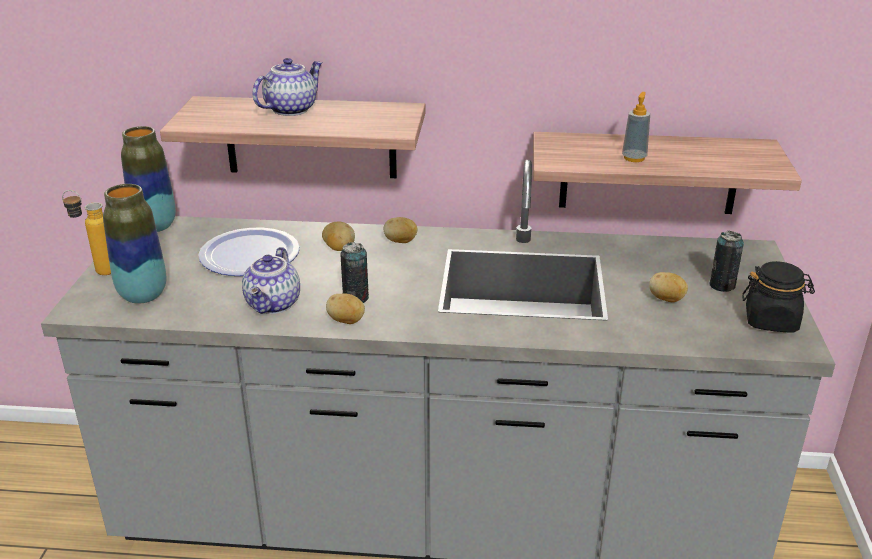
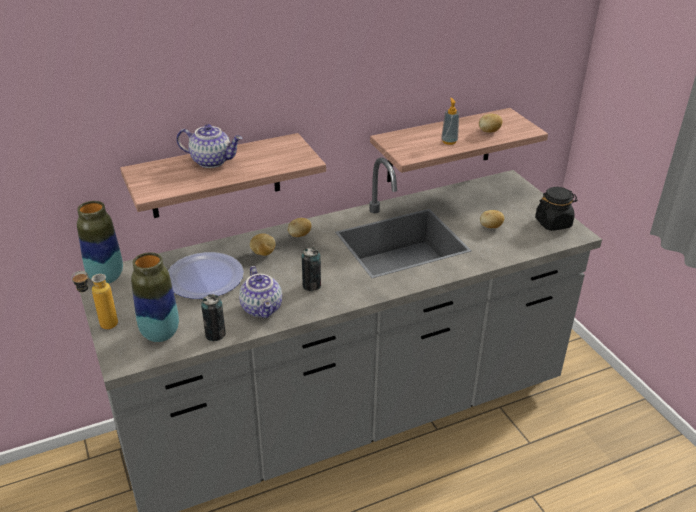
camera: 30 degrees left, 5 degrees up
teapot [252,58,323,116] -> teapot turned 90 degrees clockwise [176,124,242,168]
potato [326,293,365,324] -> potato moved to [479,114,502,132]
can [710,231,744,292] -> can moved to [201,294,226,341]

